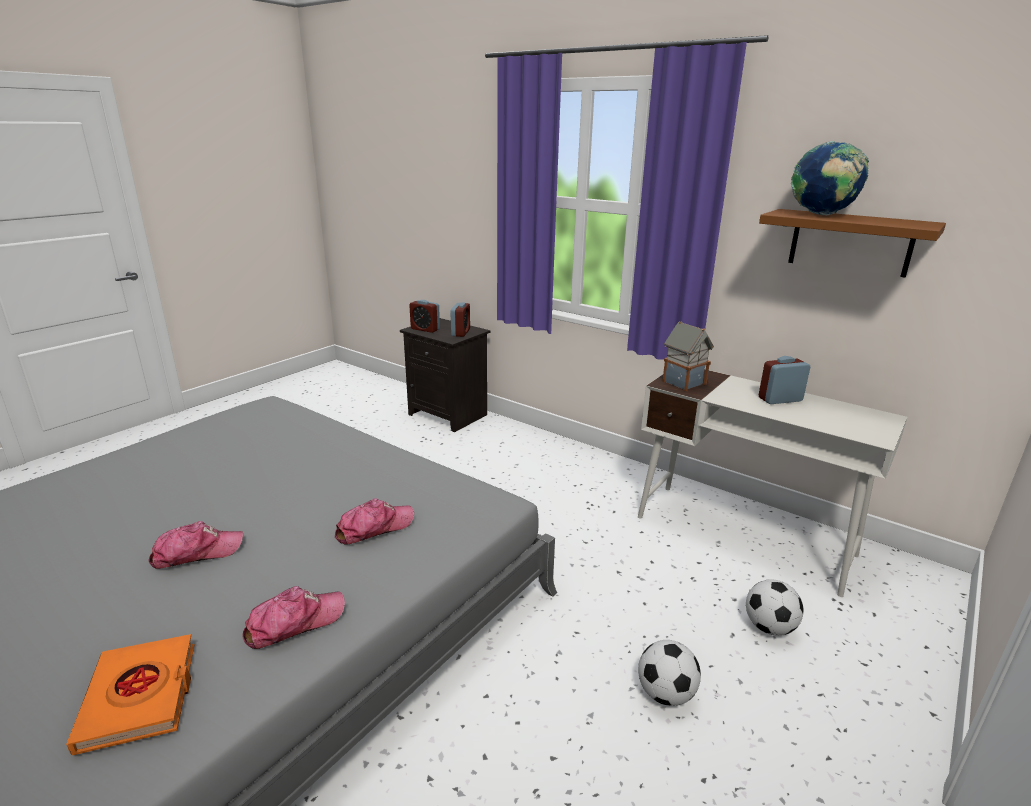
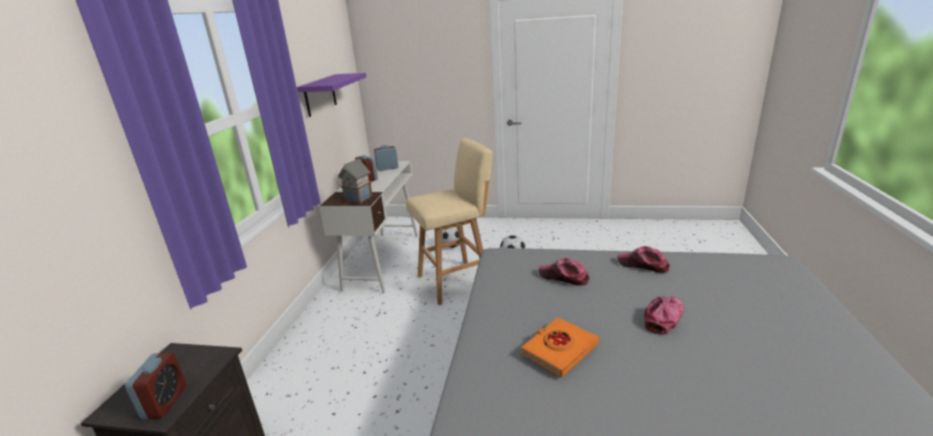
camera: 115 degrees left, 0 degrees up
orange book [66,634,195,755] -> orange book moved to [521,317,599,377]
cap [149,521,243,569] -> cap turned 90 degrees clockwise [644,296,684,334]
alarm clock [450,302,470,337] -> alarm clock moved to [374,145,399,171]
brown shelf [759,209,946,278] -> purple shelf [297,73,367,117]
globe [791,141,869,215] -> none
none -> beige stool [406,138,492,305]

